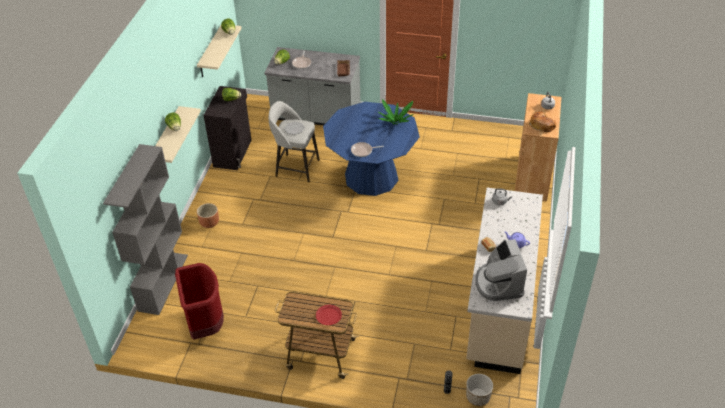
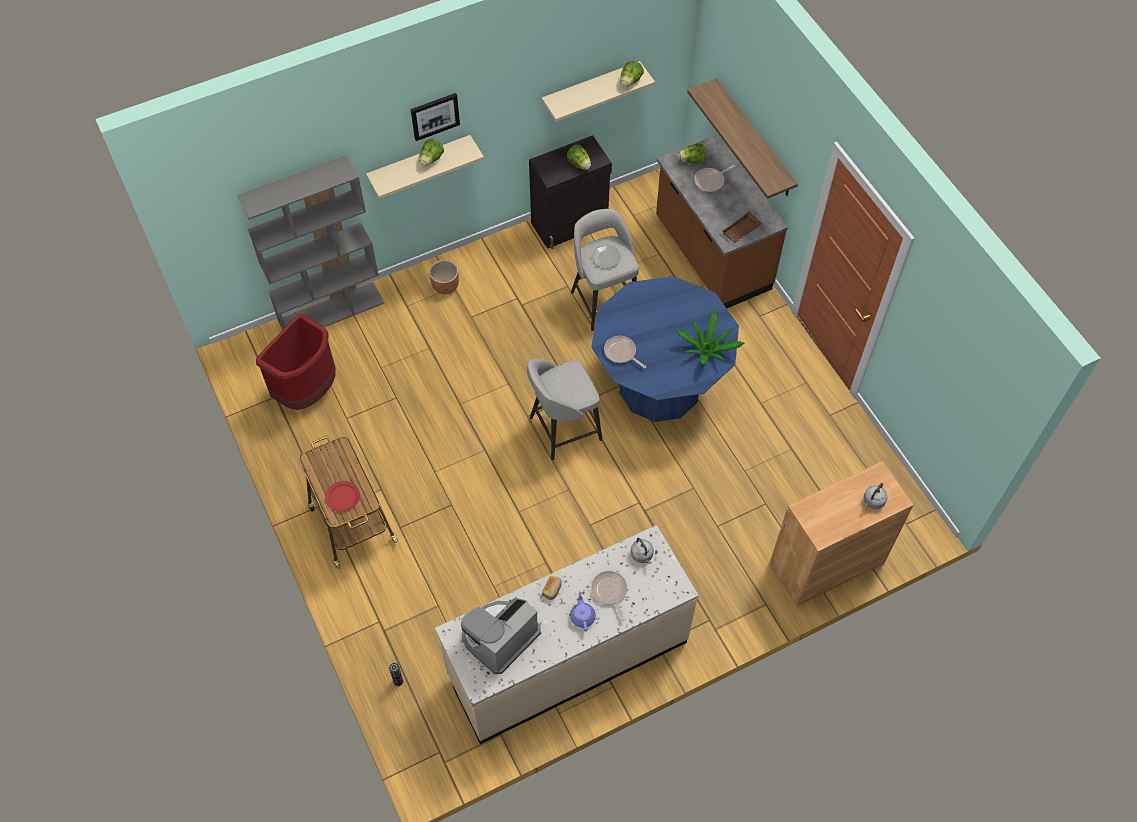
camera: 50 degrees right, 15 degrees up
grey counter [265,47,360,125] -> brown counter [656,135,788,308]
planter [466,374,493,406] -> none
bread [529,112,556,133] -> none
none -> picture [410,93,460,141]
none -> grey stool [527,359,603,460]
none -> frying pan [591,571,627,621]
none -> shelf [687,79,798,199]

